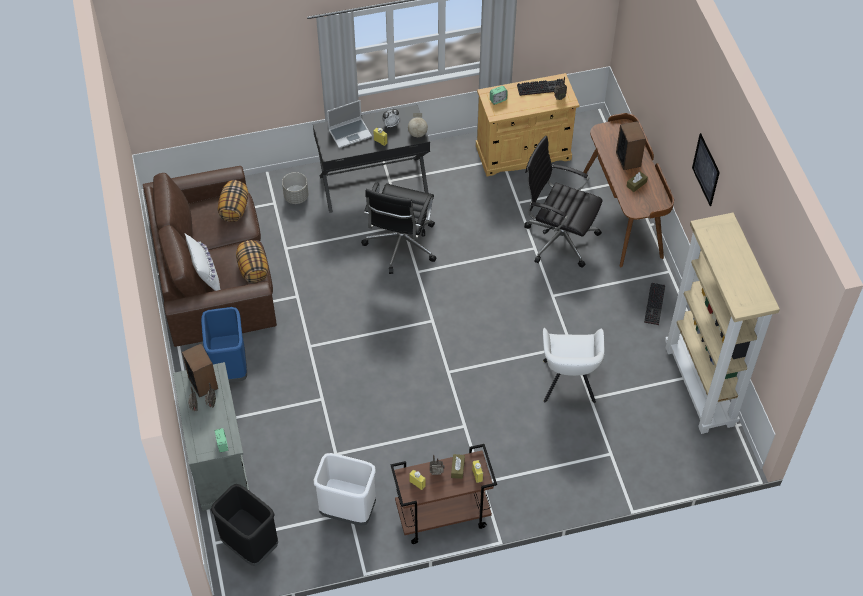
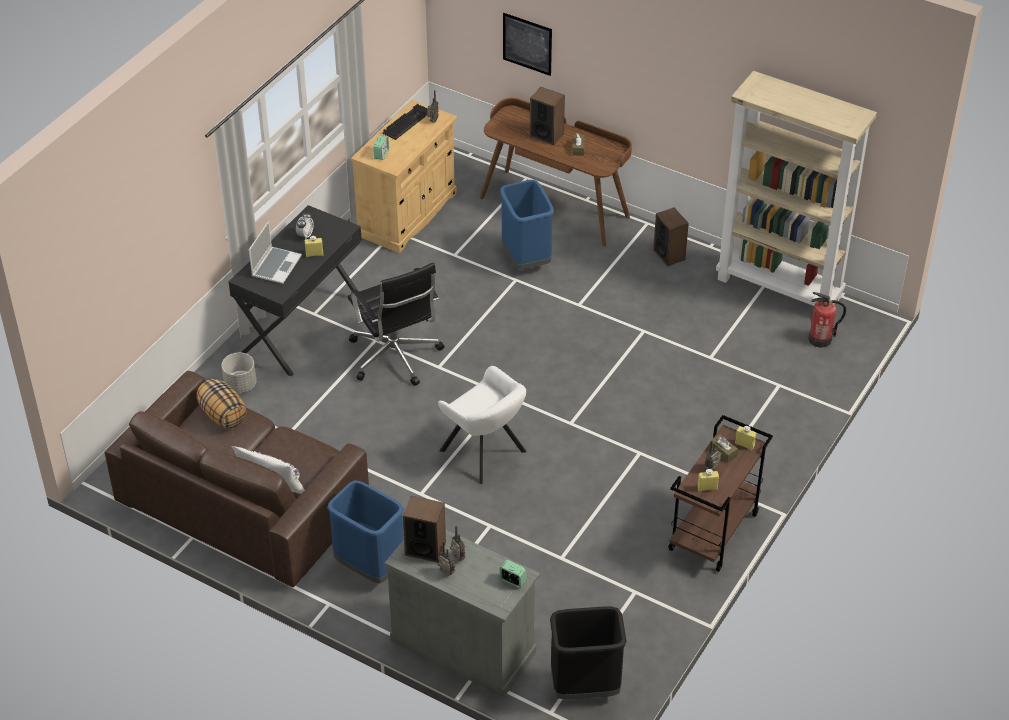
camera: 45 degrees left, 10 degrees down
pillow [236,240,268,283] -> none
white trash can [314,453,376,525] -> none
globe [408,113,428,137] -> none
black office chair [524,136,603,268] -> blue trash can [500,180,554,269]
white armchair [543,328,604,403] -> white armchair moved to [438,366,527,484]
keyboard [644,283,665,325] -> speaker [653,208,689,266]
picture [692,133,720,206] -> picture moved to [503,13,552,76]
none -> fire extinguisher [808,292,846,348]

